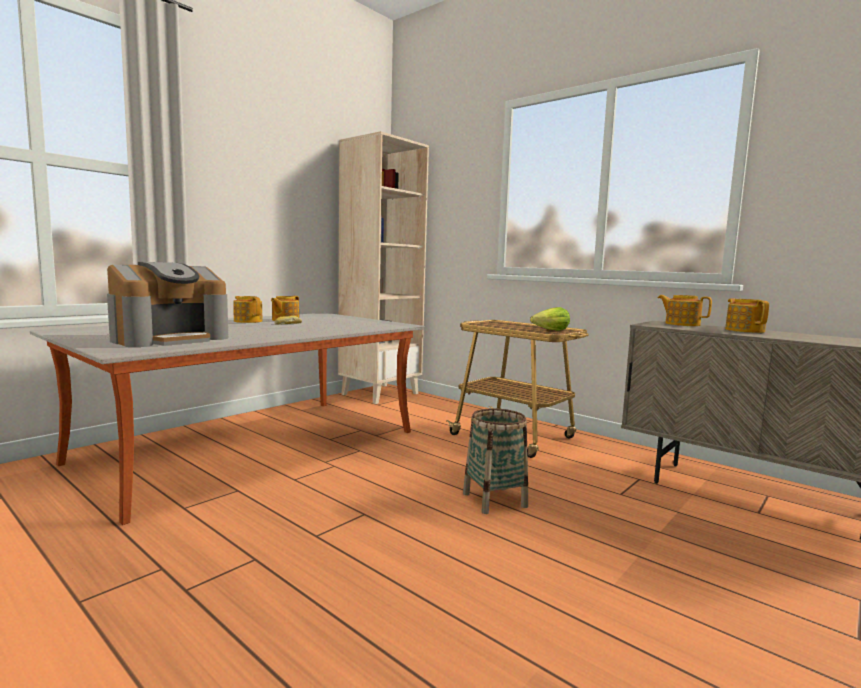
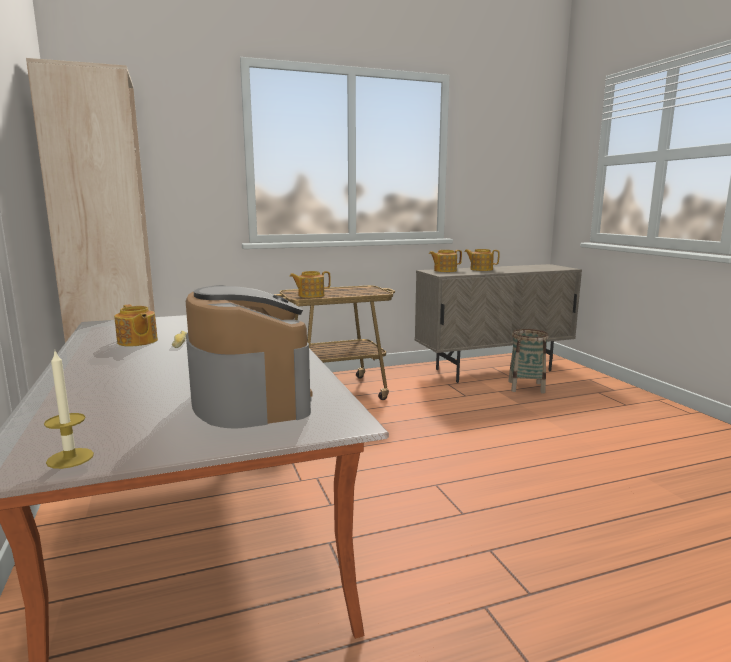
camera: 60 degrees left, 5 degrees up
teapot [233,296,263,323] -> teapot moved to [289,271,331,298]
basket [463,408,528,514] -> basket moved to [508,329,549,393]
lettuce [530,307,570,330] -> none
none -> candle [44,352,94,469]

